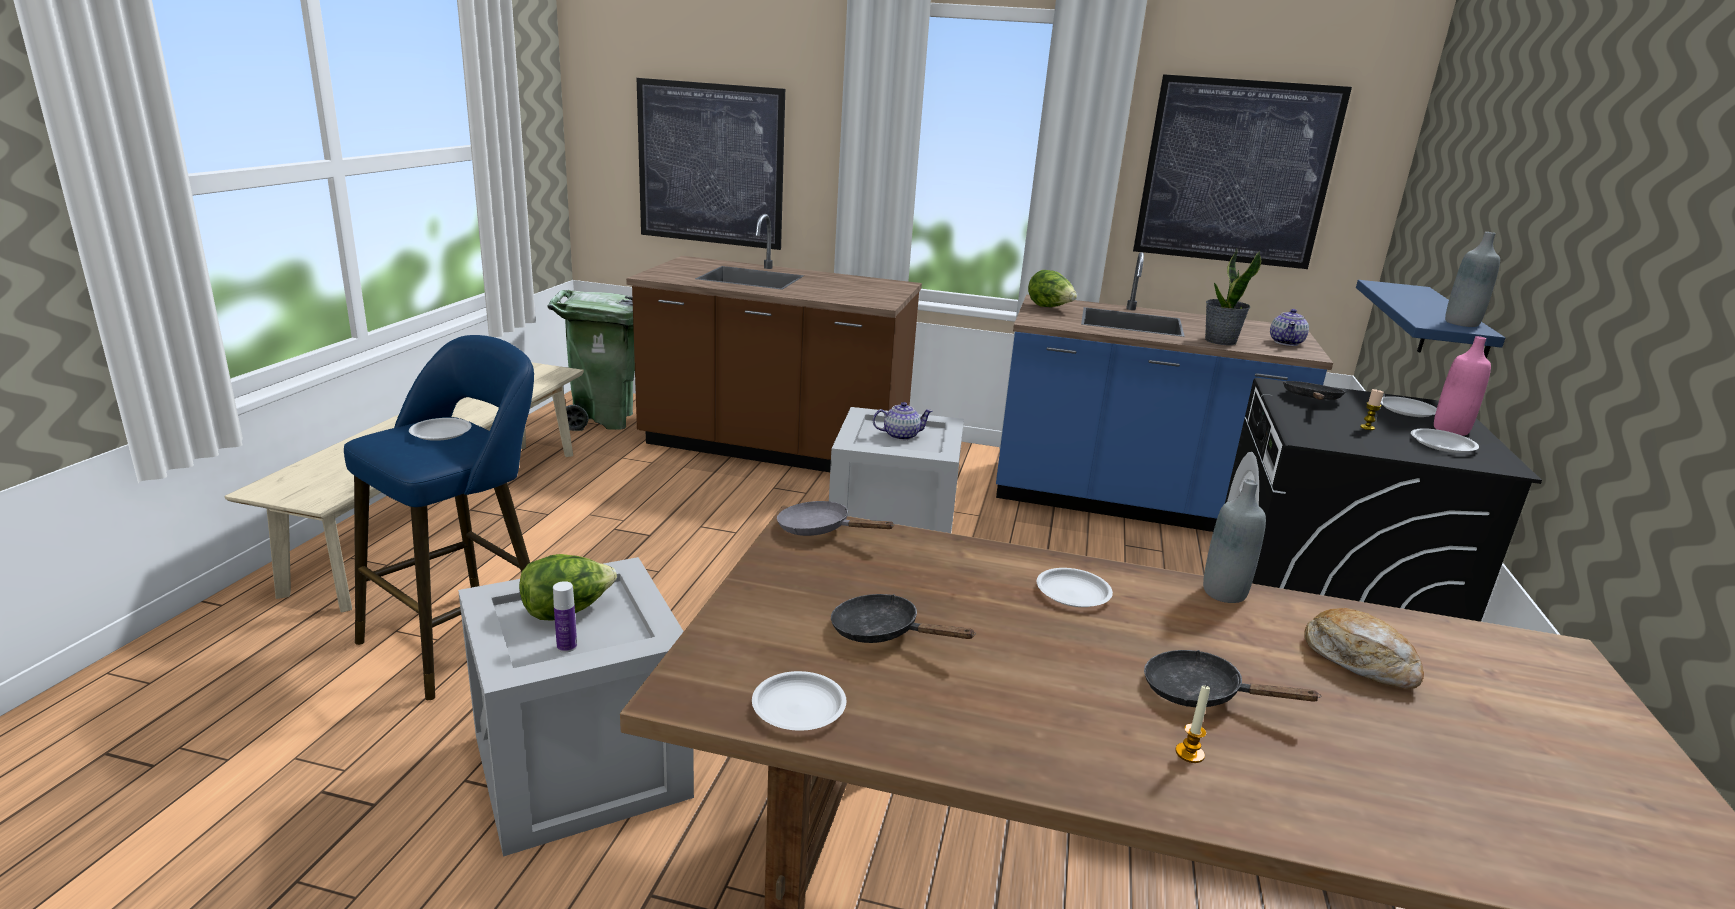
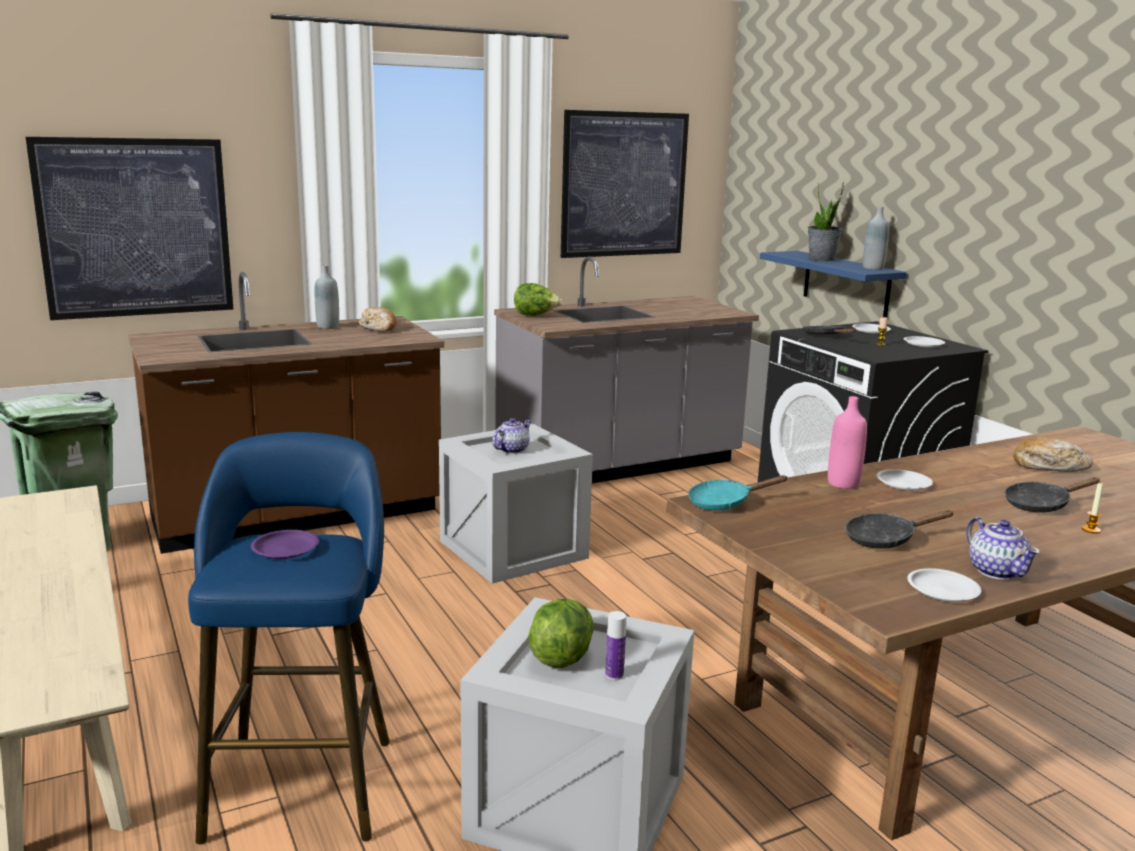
camera: 40 degrees left, 5 degrees down
white plate [409,418,472,441] -> purple plate [251,530,319,559]
grey frying pan [777,501,895,536] -> turquoise frying pan [688,475,788,511]
blue counter [996,252,1333,532] -> grey counter [494,256,759,483]
grey bottle [1203,480,1266,603] -> grey bottle moved to [315,265,339,329]
potted plant [1205,248,1262,345] -> potted plant moved to [807,181,844,261]
teapot [1270,309,1309,346] -> teapot moved to [966,517,1041,580]
pink bottle [1434,336,1491,436] -> pink bottle moved to [828,396,867,489]
none -> bread [359,307,397,332]

